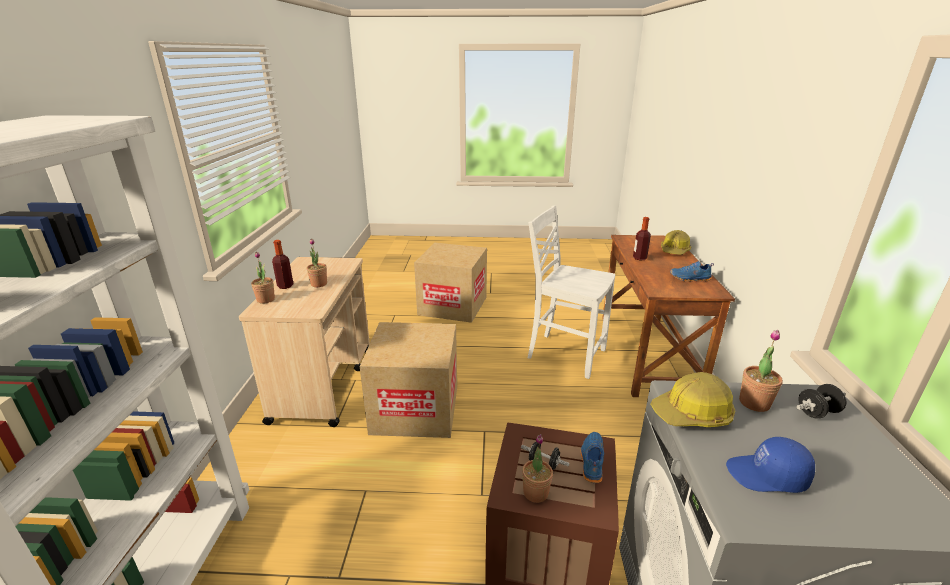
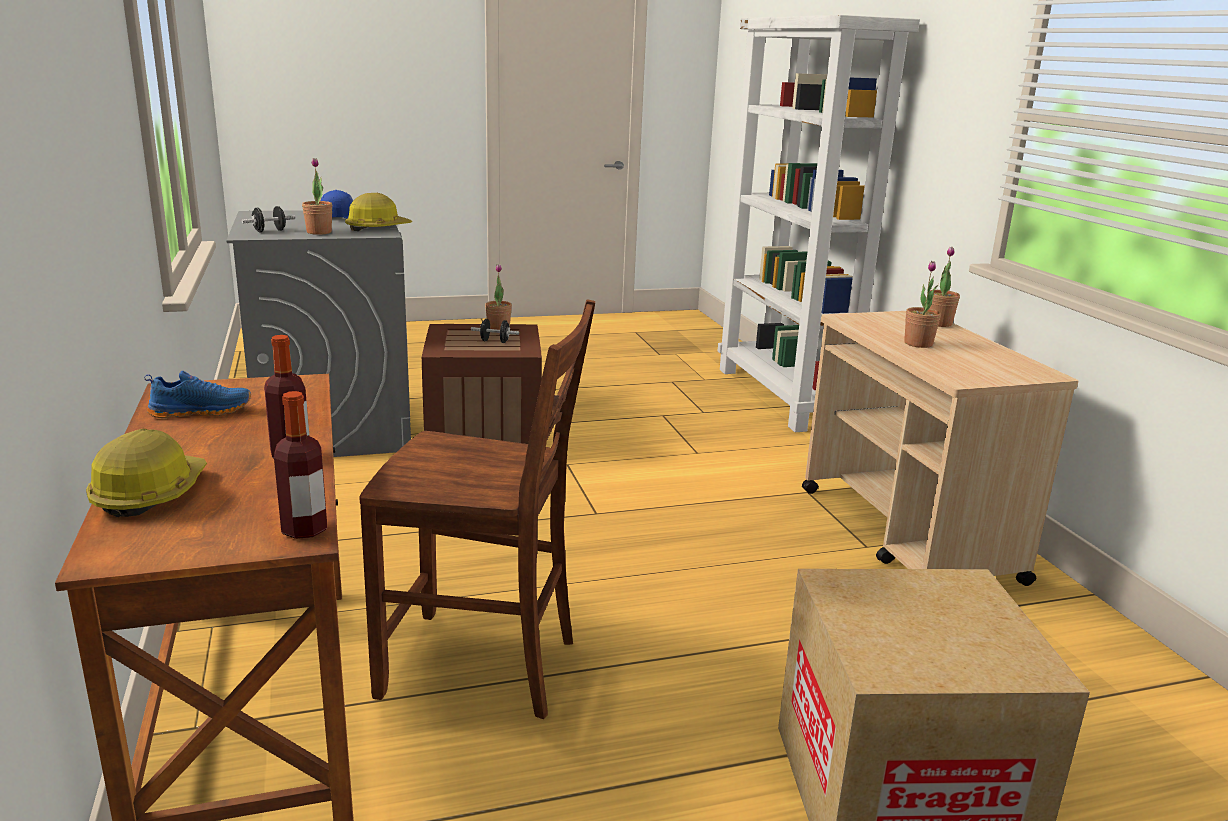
camera: 160 degrees right, 5 degrees down
bottle [272,240,294,289] -> bottle moved to [274,391,327,539]
cardboard box [360,322,457,438] -> none
white chair [528,205,615,379] -> brown chair [359,300,595,719]
blue shoe [580,432,604,483] -> none

